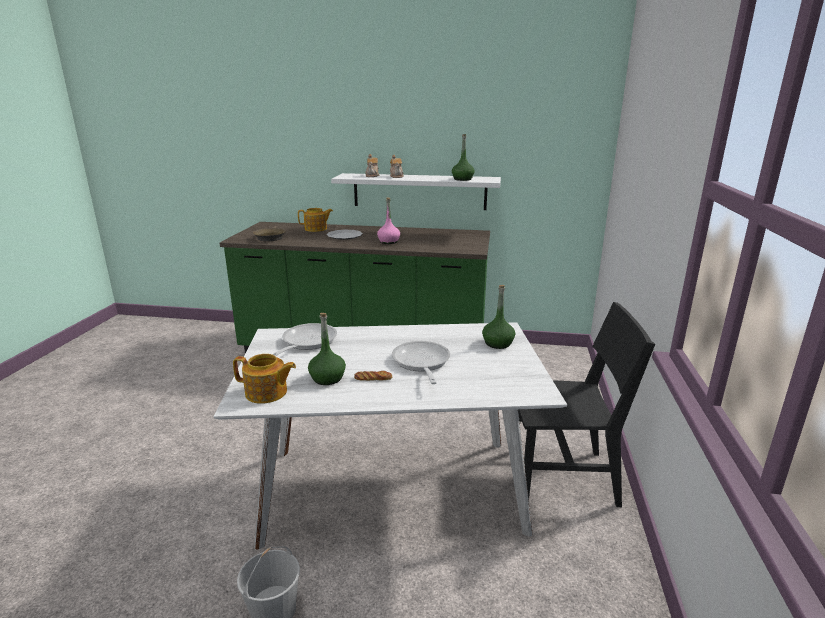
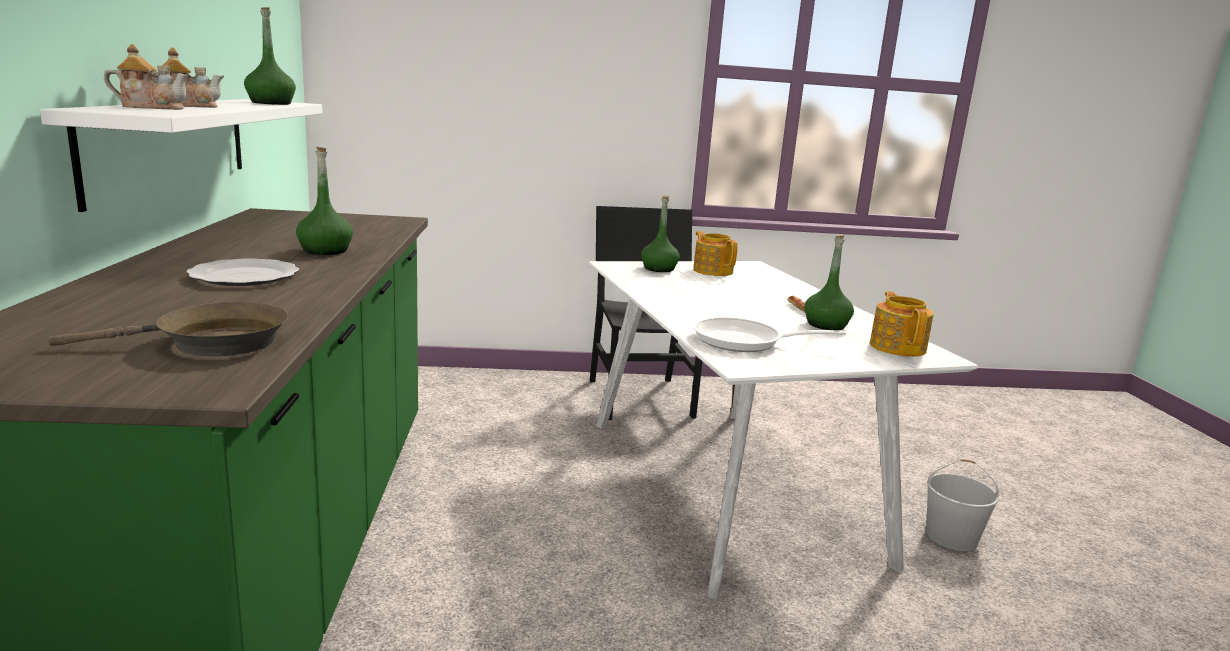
camera: 105 degrees left, 5 degrees down
teapot [298,208,333,232] -> teapot moved to [693,231,738,276]
pink bottle [377,198,400,244] -> green bottle [296,147,353,255]
frying pan [392,341,450,384] -> none

